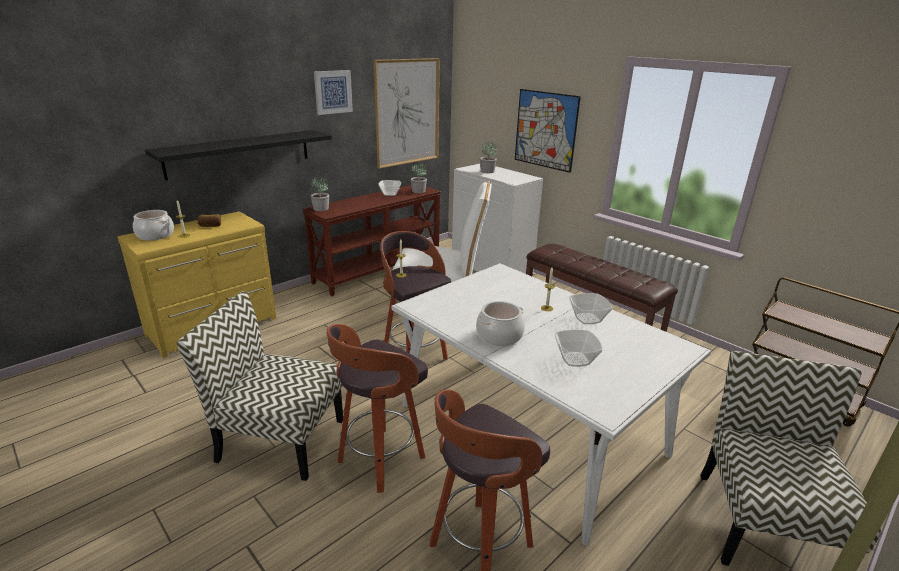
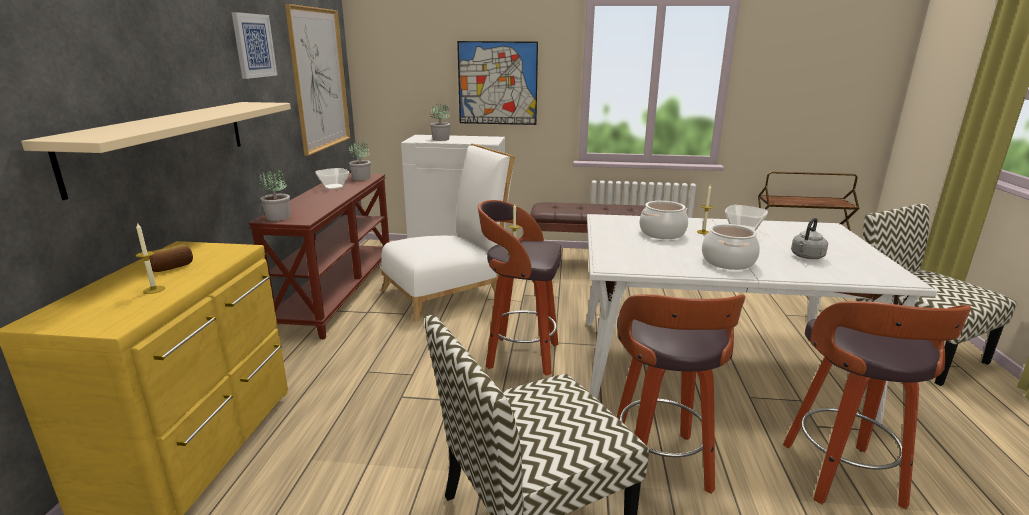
camera: 40 degrees left, 5 degrees down
cooking pot [133,210,174,240] -> cooking pot moved to [639,201,688,239]
black shelf [145,130,332,180] -> beige shelf [21,102,291,200]
bowl [555,330,603,367] -> grey kettle [791,218,828,259]

